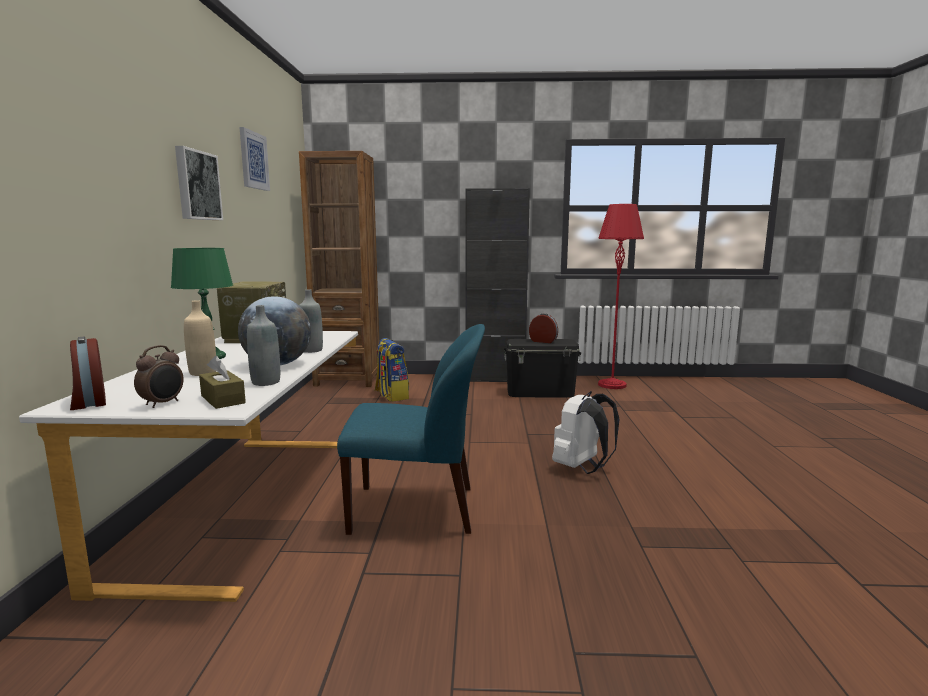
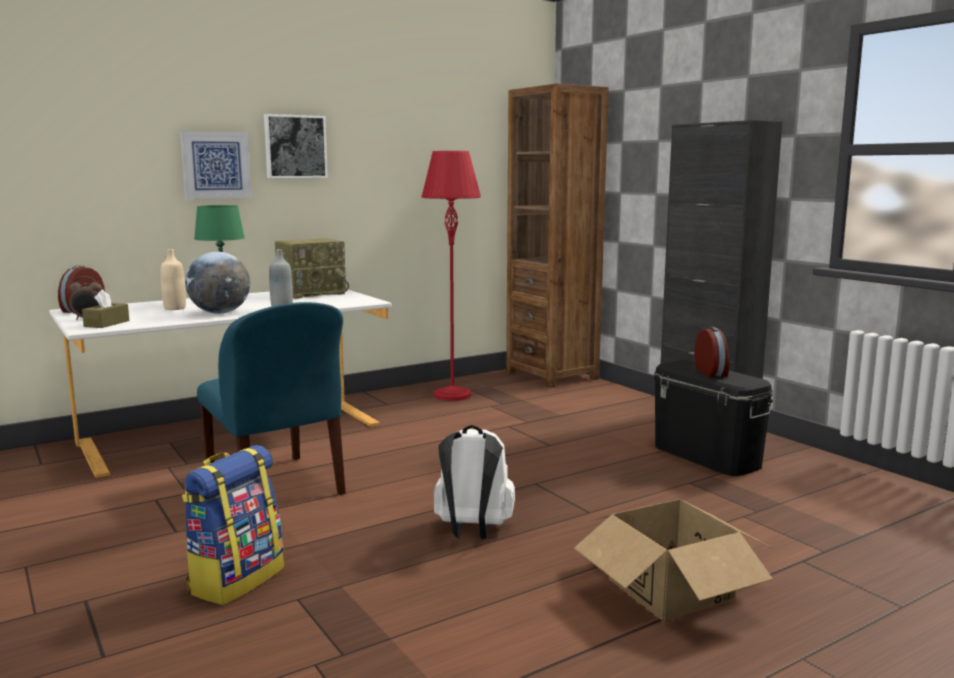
camera: 55 degrees right, 0 degrees up
picture [239,127,270,191] -> picture moved to [180,131,252,199]
grey bottle [247,305,280,386] -> none
backpack [375,338,409,402] -> backpack moved to [182,445,284,605]
red floor lamp [598,204,644,389] -> red floor lamp moved to [422,151,481,401]
none -> cardboard box [574,499,773,621]

